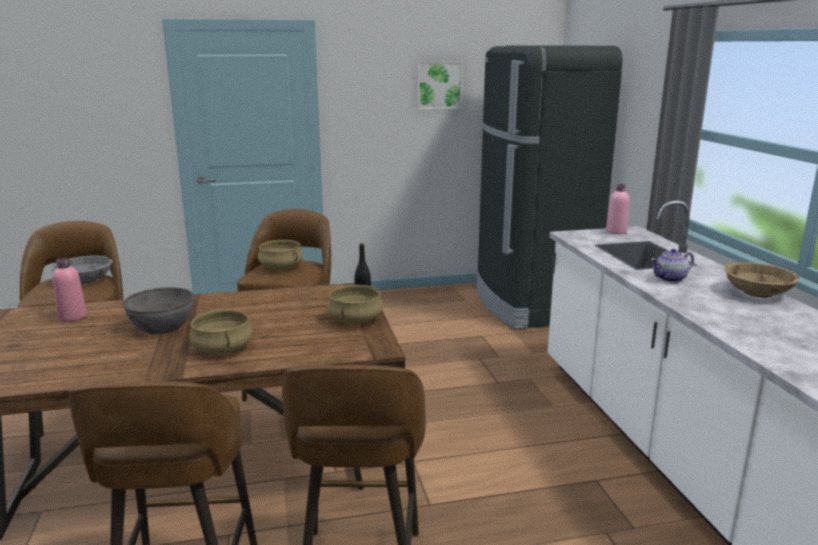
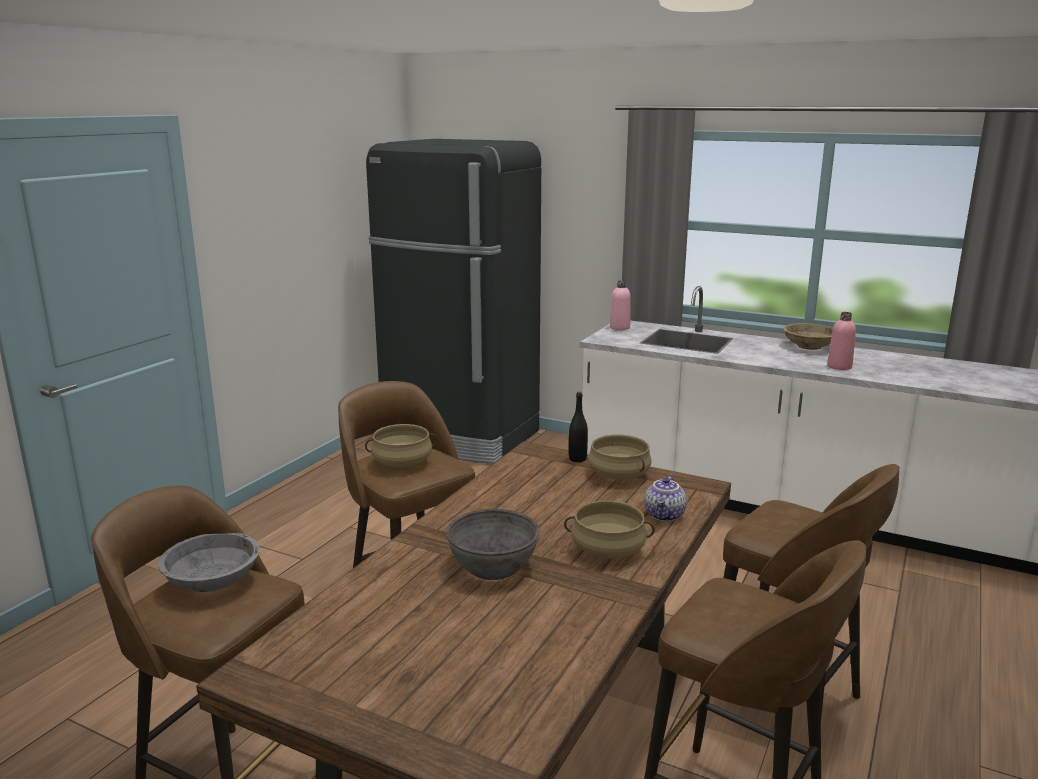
camera: 50 degrees left, 0 degrees up
pink bottle [53,258,87,322] -> pink bottle moved to [827,312,856,370]
picture [417,62,463,110] -> none
teapot [651,248,694,283] -> teapot moved to [644,474,687,522]

